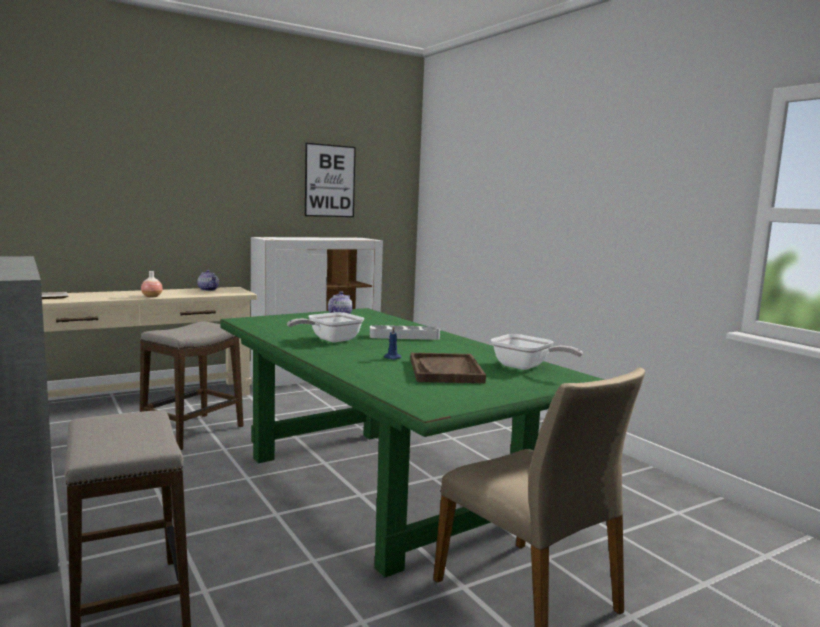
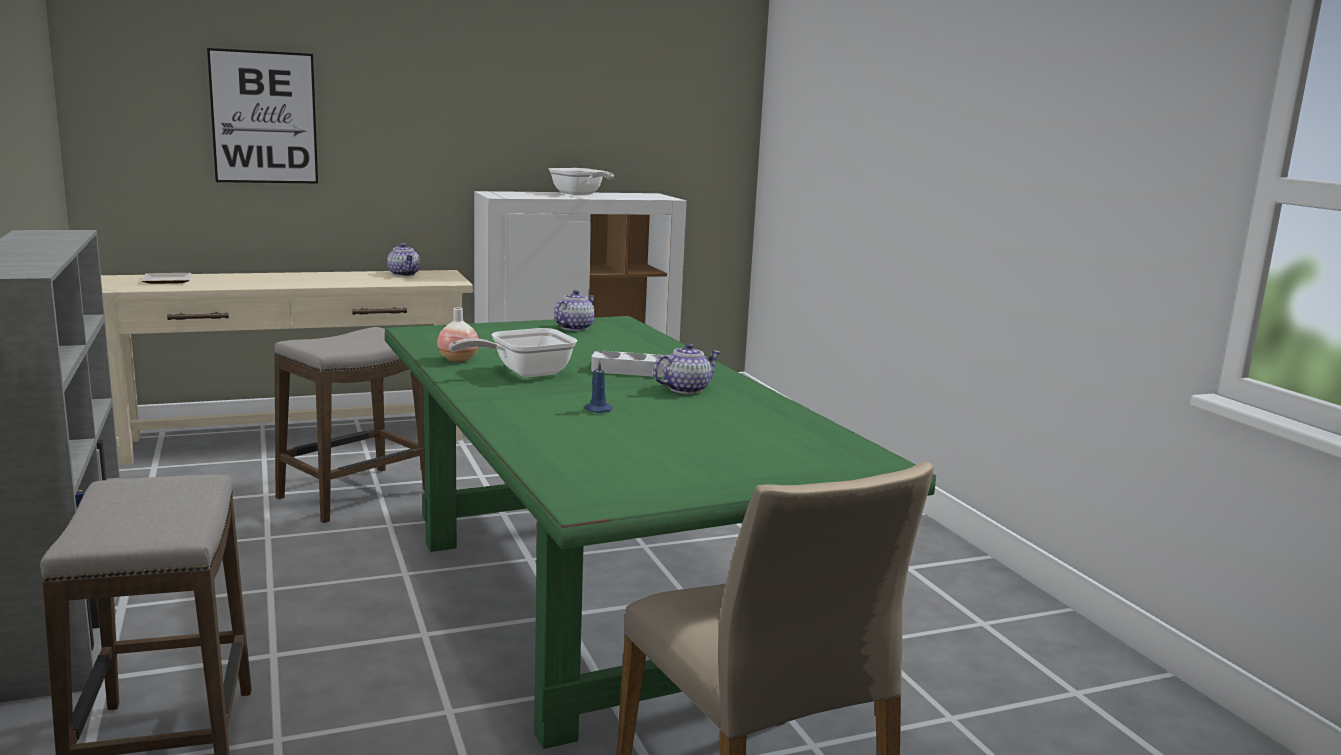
camera: 10 degrees right, 5 degrees up
vase [141,271,163,297] -> vase moved to [437,308,479,362]
picture [305,143,356,217] -> picture moved to [207,48,318,184]
brown tray [411,353,486,383] -> none
frying pan [491,334,583,370] -> frying pan moved to [549,168,614,195]
none -> teapot [653,343,721,394]

